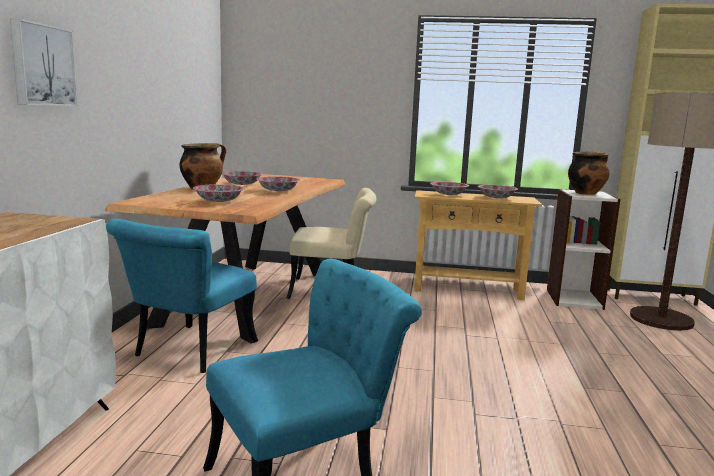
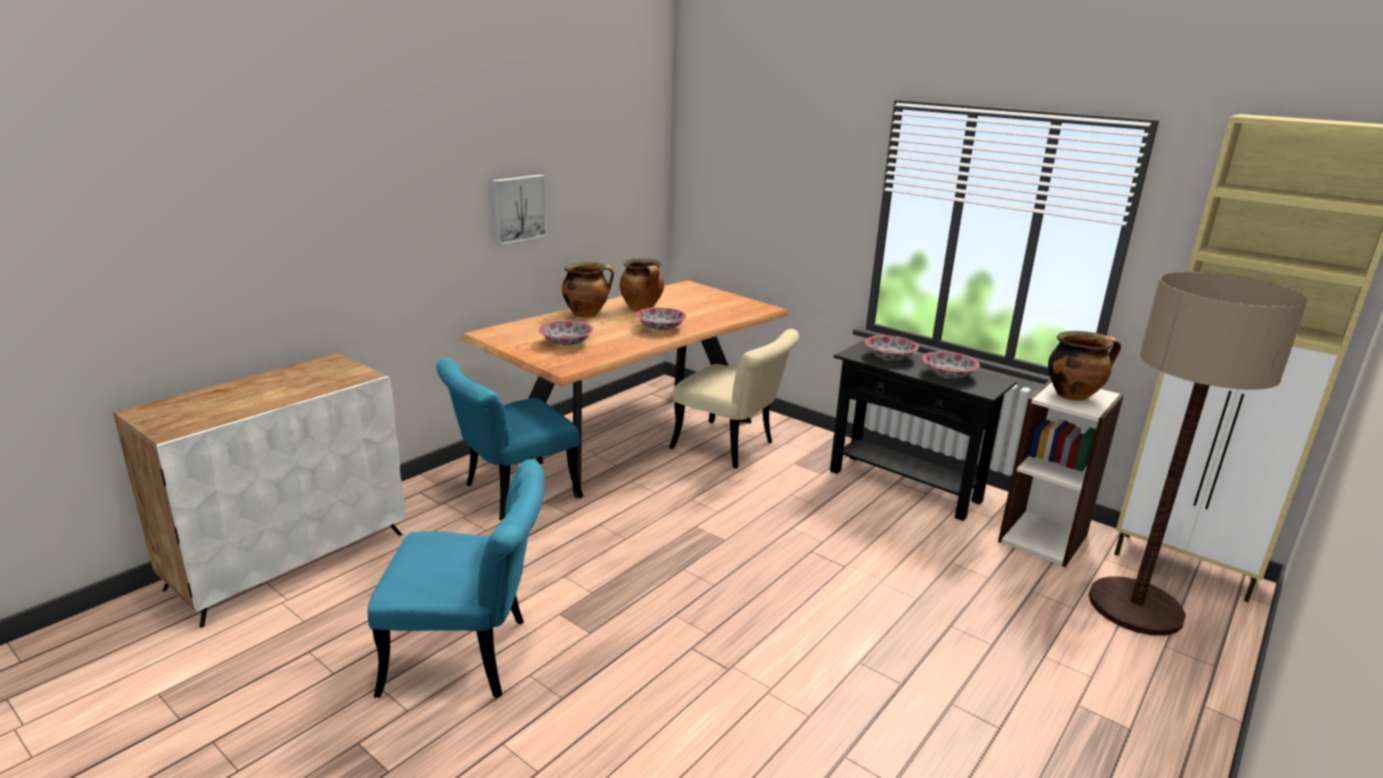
camera: 30 degrees right, 10 degrees up
picture [10,18,78,106] -> picture moved to [491,174,547,245]
bowl [222,171,263,185] -> cooking pot [620,258,664,311]
beige console table [414,190,542,300] -> black console table [830,341,1017,521]

